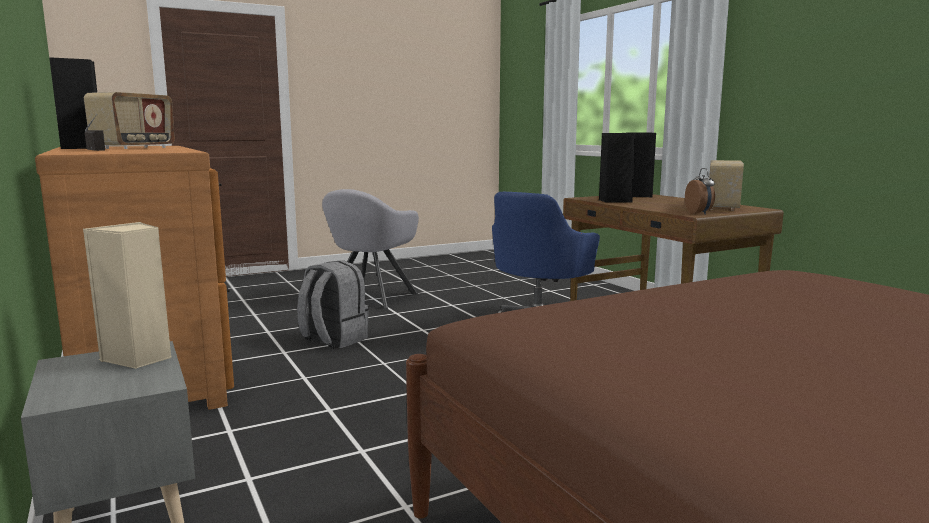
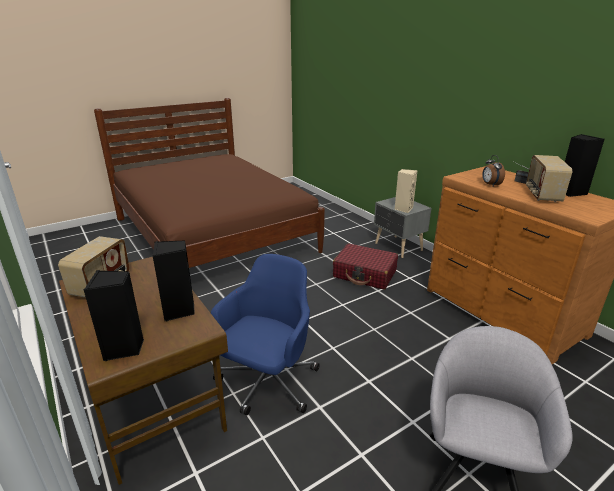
camera: 175 degrees right, 15 degrees up
grey backpack [297,260,369,349] -> none
alarm clock [685,168,715,215] -> alarm clock moved to [482,155,505,187]
none -> red suitcase [333,243,398,290]

